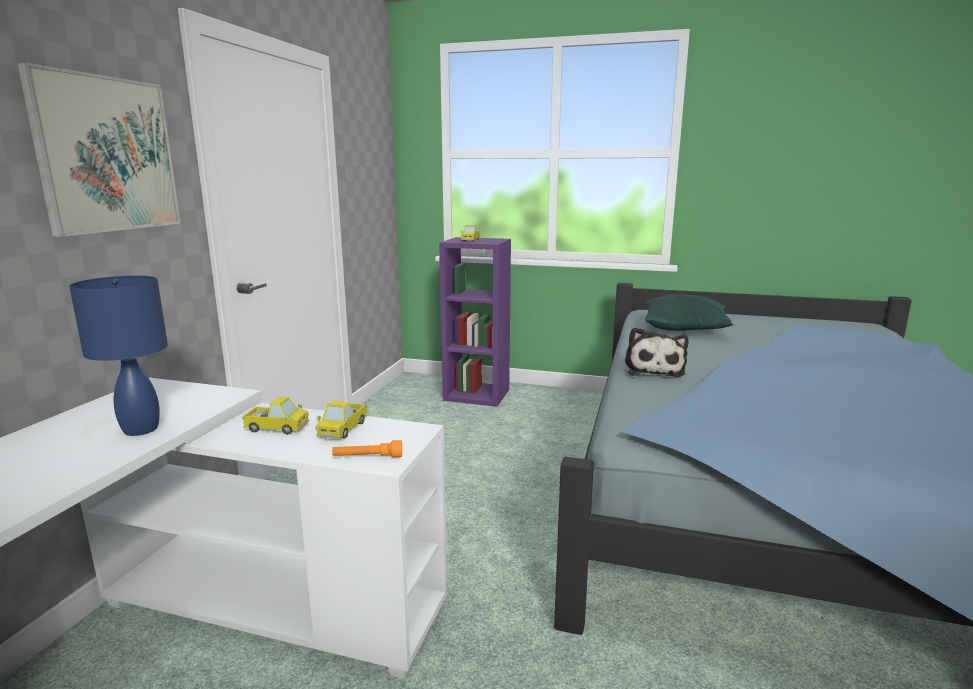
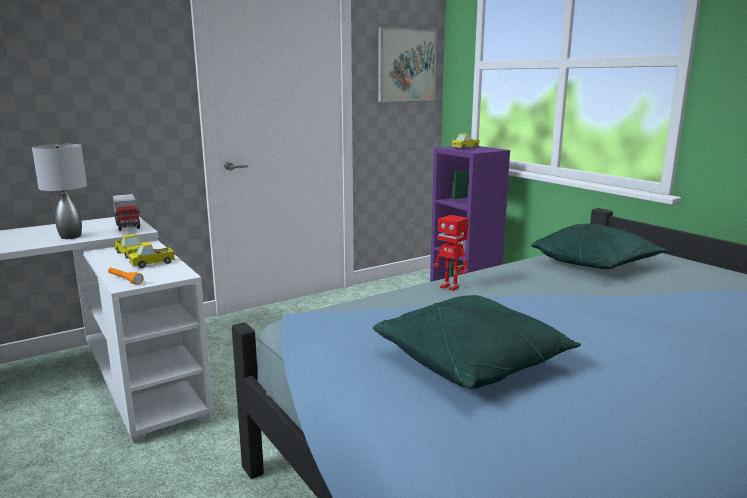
camera: 40 degrees right, 0 degrees up
picture [17,62,181,237] -> picture moved to [378,27,437,102]
blue table lamp [69,276,168,436] -> grey table lamp [32,144,87,239]
plush toy [625,327,688,377] -> toy robot [433,215,469,291]
none -> toy truck [113,194,140,231]
none -> green pillow [373,295,581,389]

